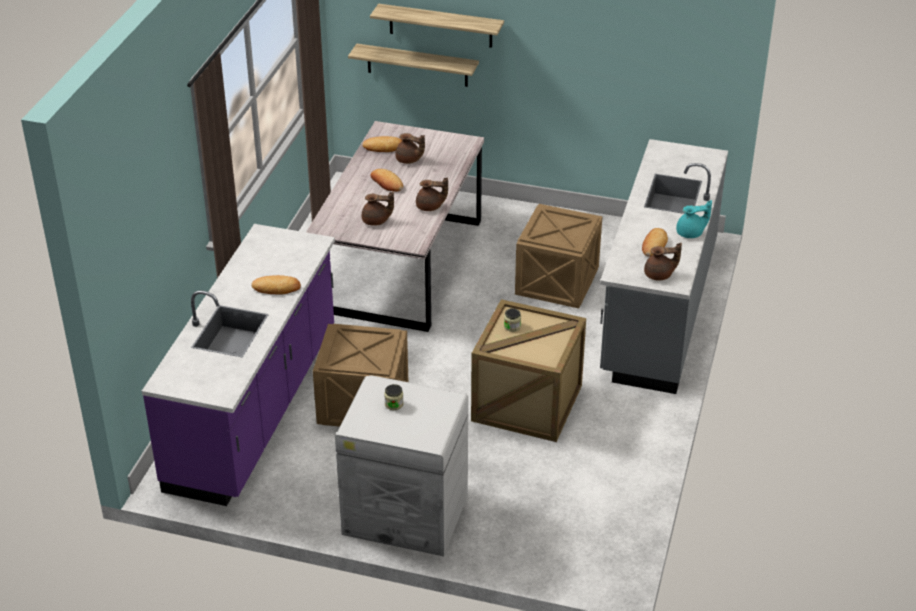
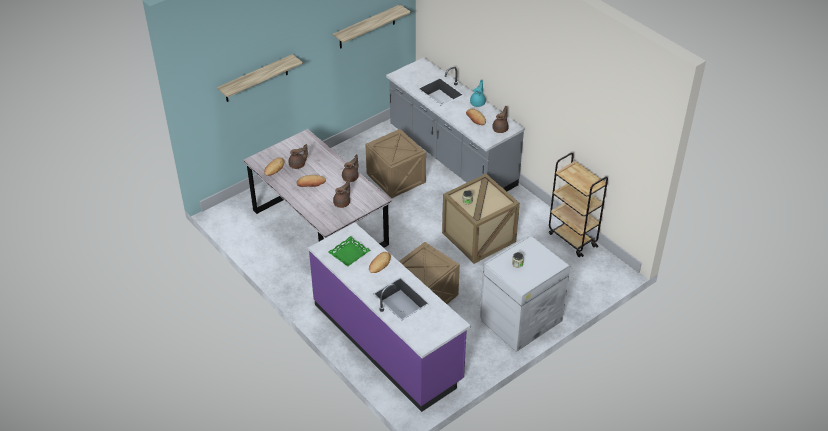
camera: 55 degrees left, 5 degrees up
shelf [348,44,479,87] -> shelf moved to [333,5,411,49]
none -> green tray [328,236,370,266]
none -> brown cart [549,153,608,257]

